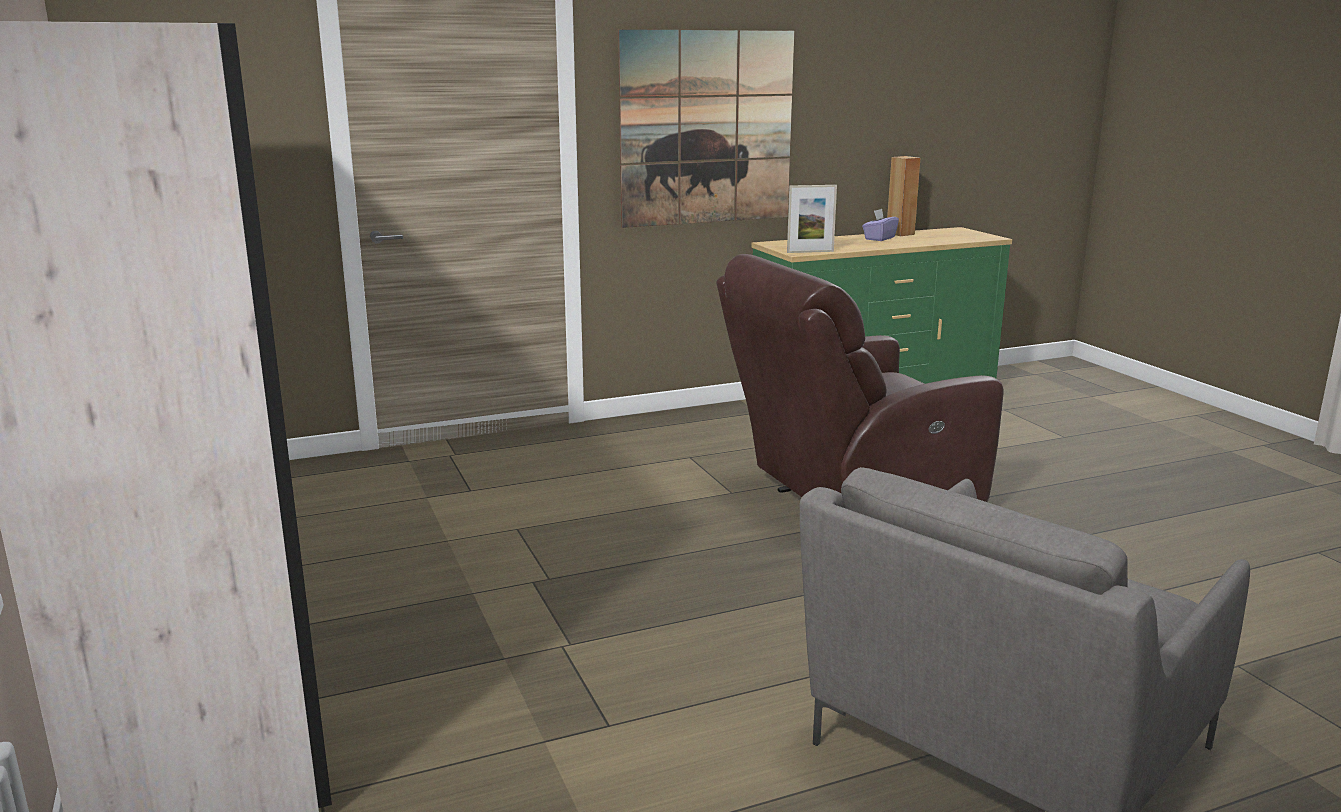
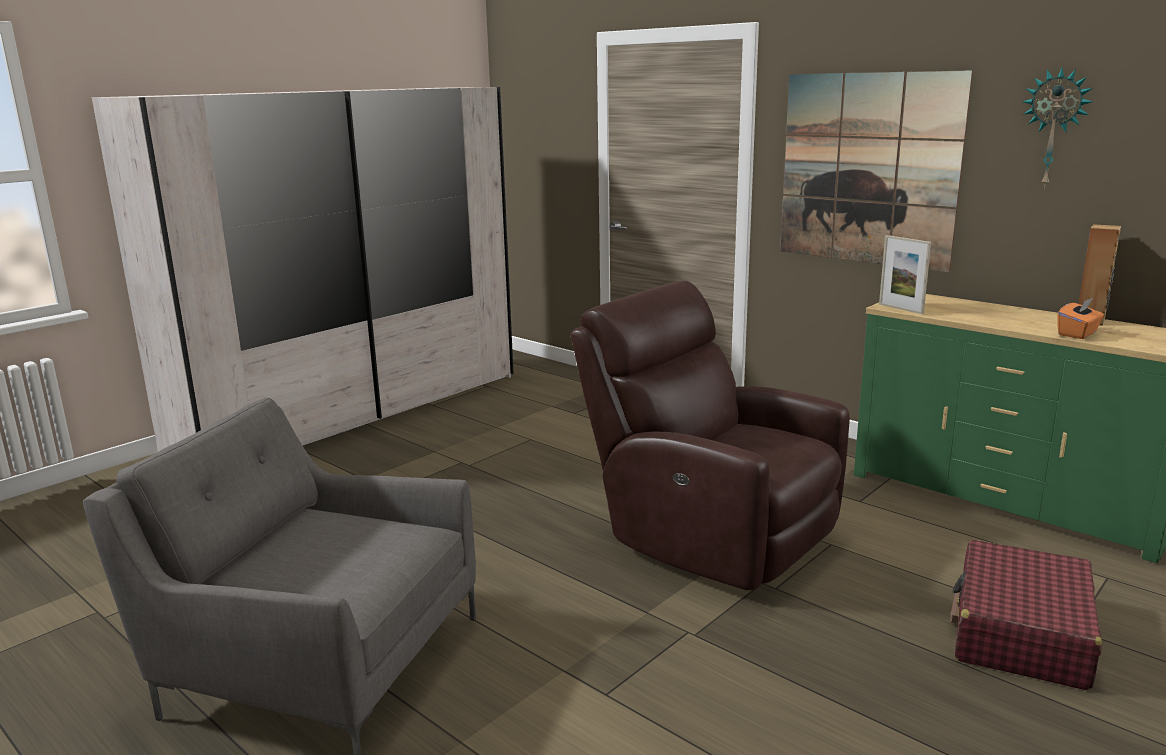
camera: 65 degrees right, 0 degrees up
purple tissue box [862,209,899,241] -> none
none -> red suitcase [950,540,1102,690]
none -> wall clock [1022,66,1093,189]
none -> orange tissue box [1057,297,1104,339]

